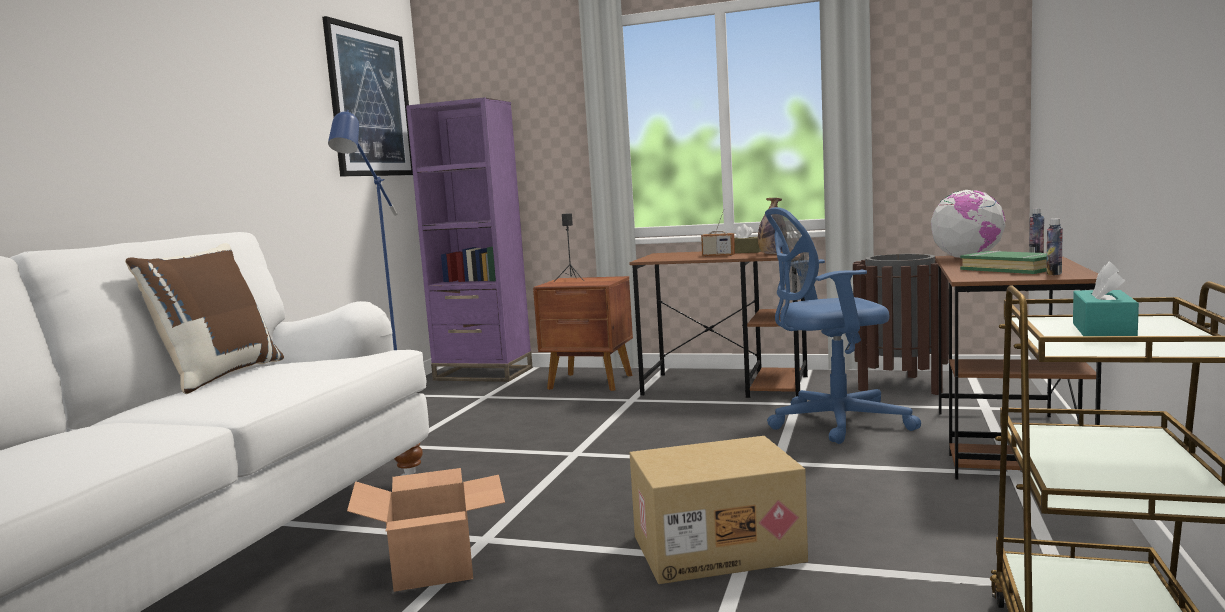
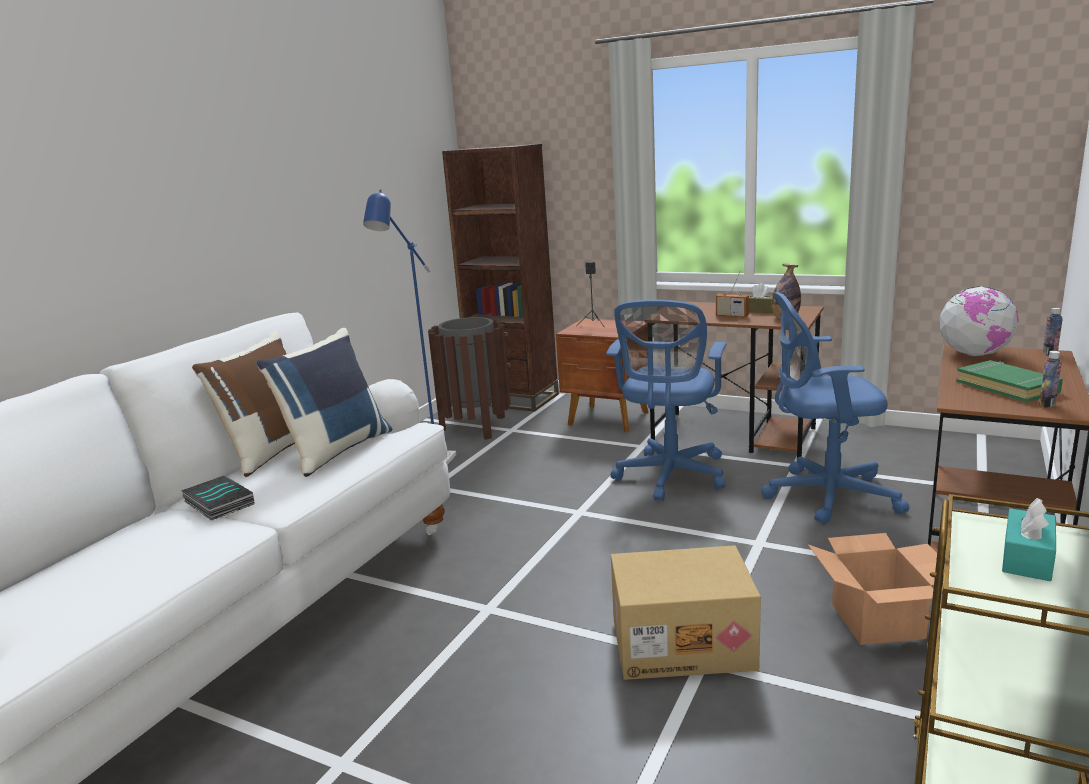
camera: 10 degrees right, 10 degrees up
picture [322,16,413,176] -> none
cardboard box [347,468,505,592] -> cardboard box moved to [808,533,937,645]
purple bookcase [406,97,533,382] -> brown bookcase [442,144,559,412]
brown trash can [853,254,949,395] -> brown trash can moved to [428,317,511,440]
none -> book [181,476,255,521]
none -> blue pillow [256,328,393,477]
none -> blue office chair [606,300,726,501]

